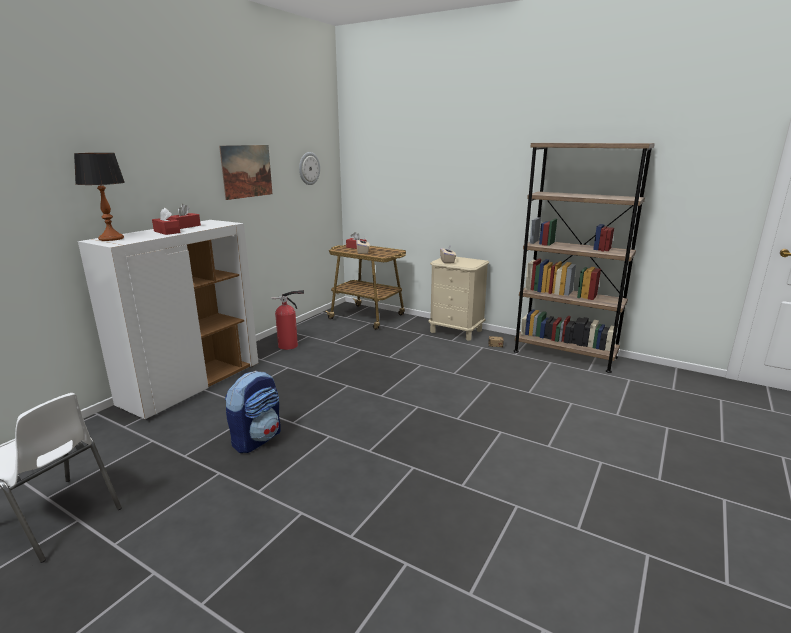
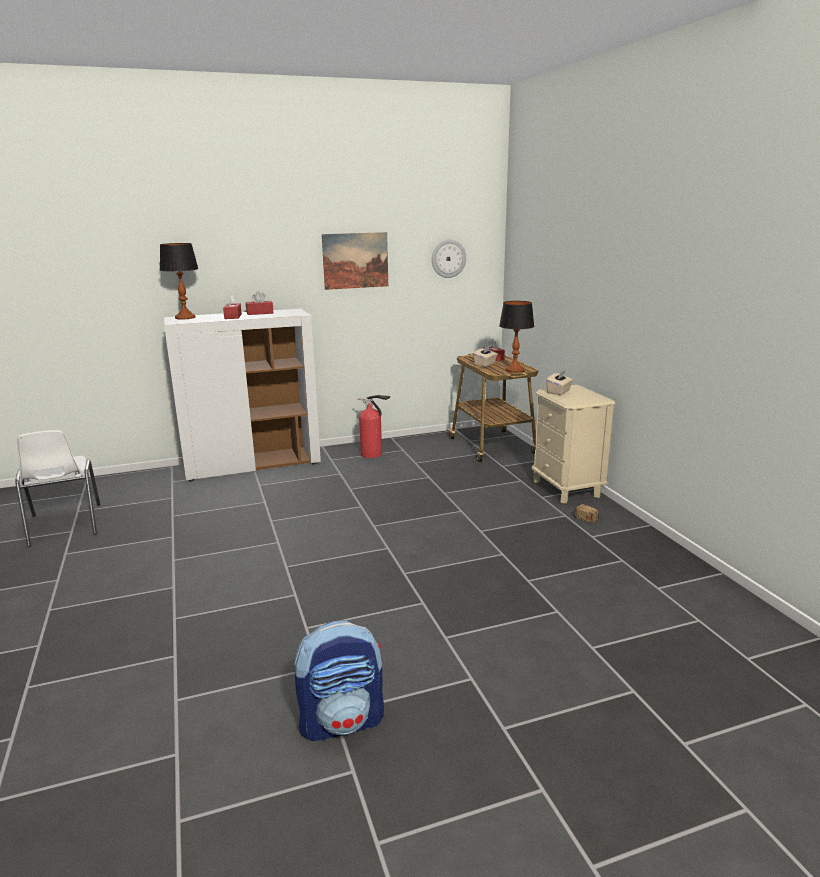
camera: 40 degrees right, 0 degrees up
backpack [225,371,281,453] -> backpack moved to [294,620,384,741]
brown bookcase [514,143,655,373] -> none
none -> table lamp [499,301,534,372]

